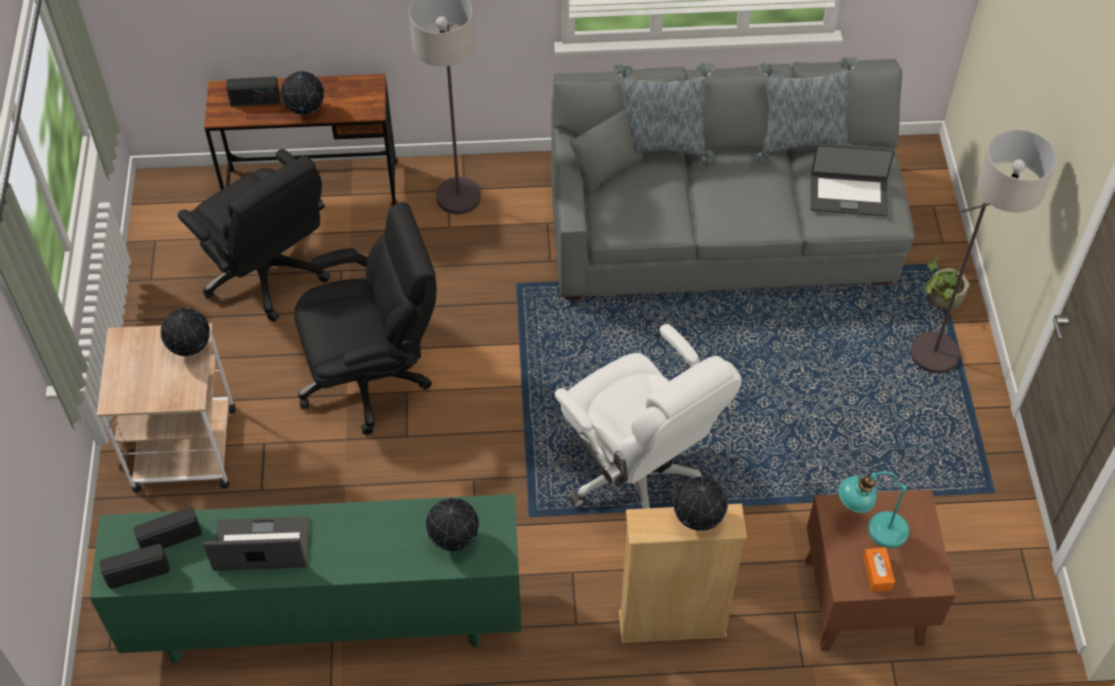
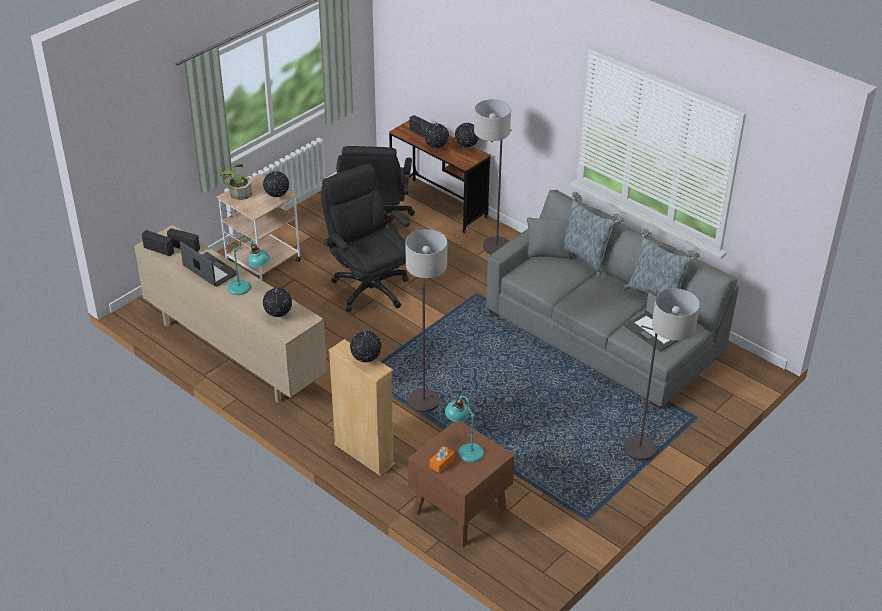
camera: 45 degrees right, 15 degrees down
green cabinet [89,494,521,664] -> beige cabinet [134,225,327,403]
black office chair [294,202,436,435] -> black office chair turned 150 degrees counterclockwise [321,163,410,312]
white office chair [555,324,741,509] -> grey floor lamp [406,229,447,413]
potted plant [925,256,969,310] -> potted plant moved to [219,164,252,200]
none -> turquoise table lamp [228,238,270,295]
none -> globe [455,122,479,149]

